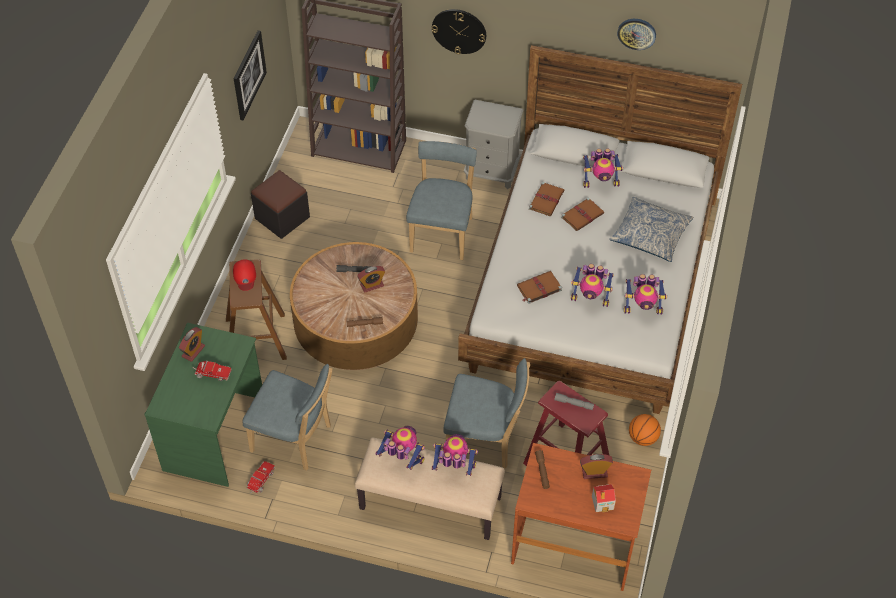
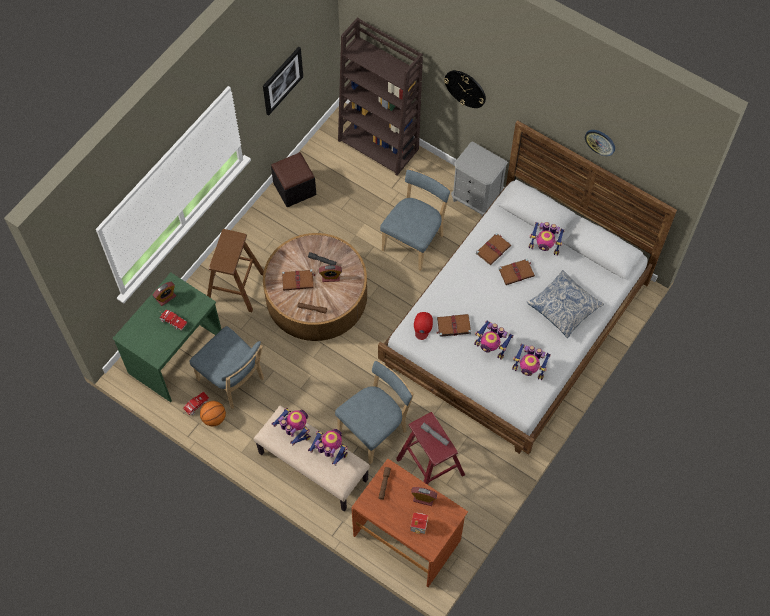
camera: 20 degrees right, 10 degrees up
red cap [233,259,256,291] -> red cap moved to [414,312,433,340]
blue chair [444,358,530,469] -> blue chair turned 75 degrees counterclockwise [335,361,414,464]
basketball [629,414,661,446] -> basketball moved to [200,401,226,426]
none -> brown book [282,269,315,290]

